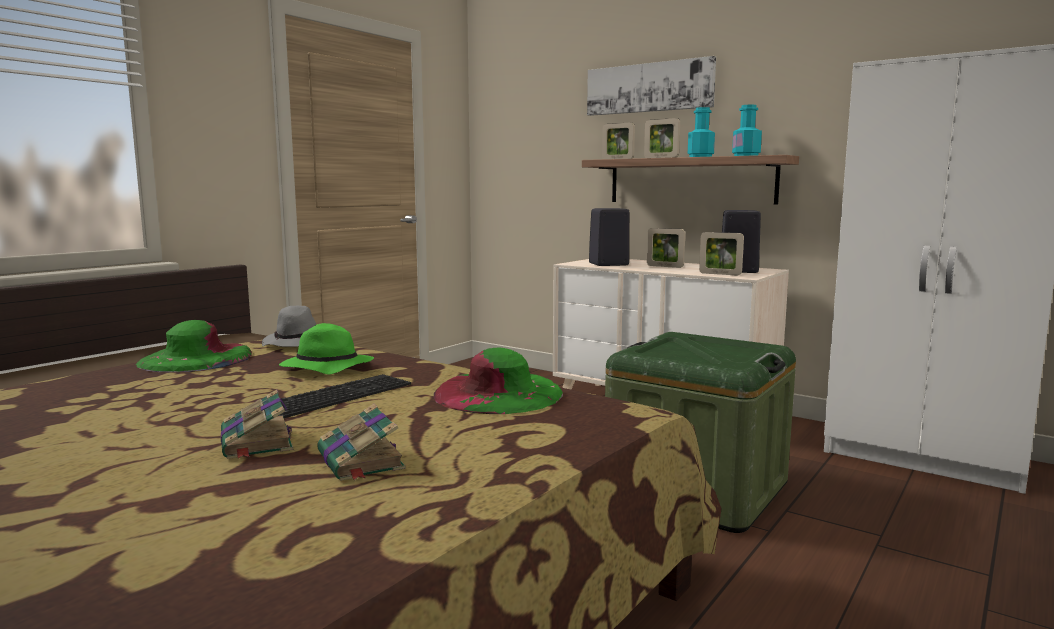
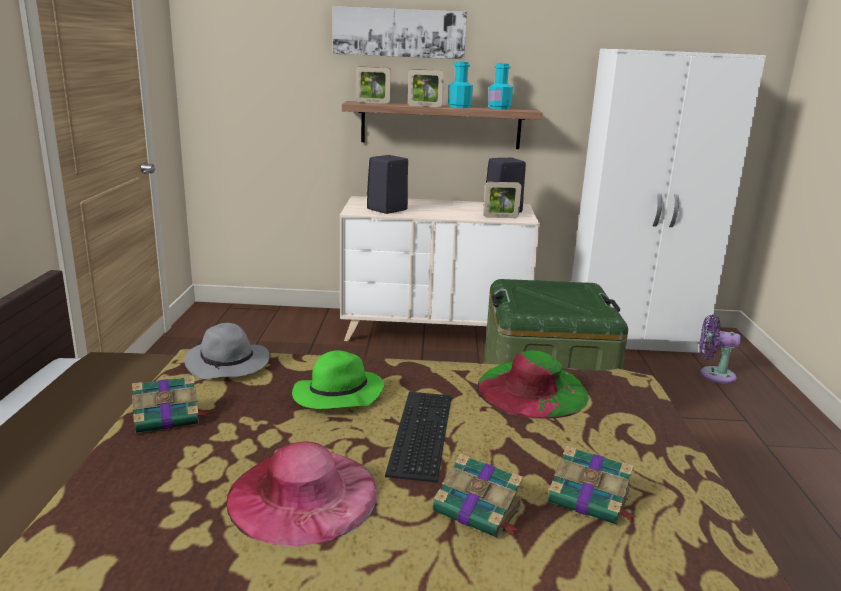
camera: 35 degrees left, 10 degrees up
green hat [135,320,252,372] -> book [132,376,211,433]
picture frame [647,228,685,268] -> none
none -> pink hat [226,442,377,547]
none -> purple fan [699,315,741,384]

